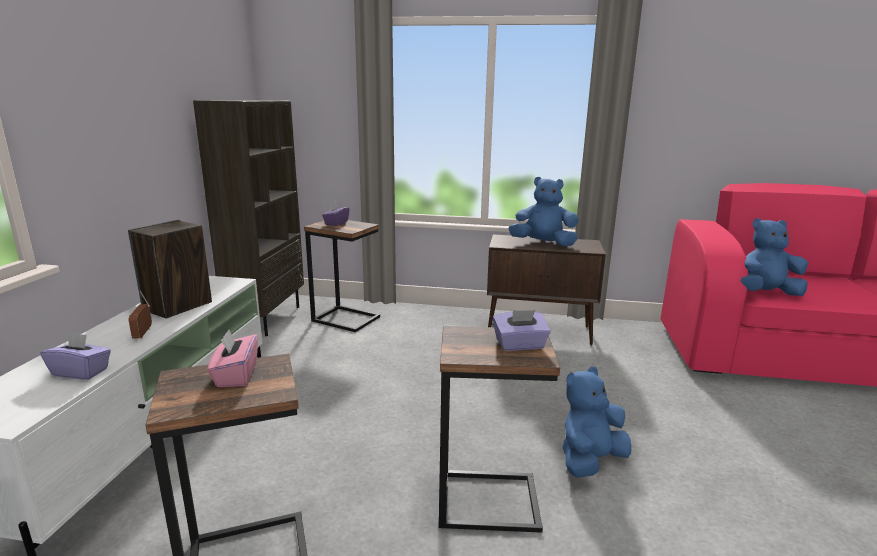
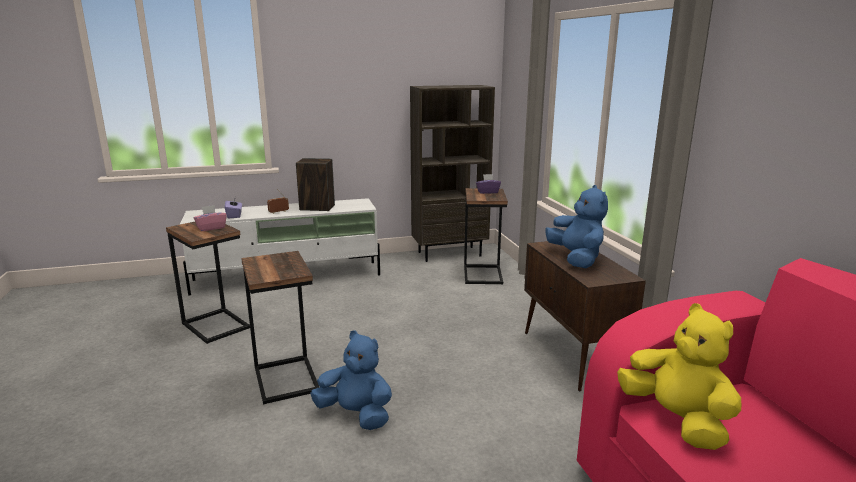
camera: 65 degrees right, 0 degrees up
purple tissue box [493,310,551,351] -> none
blue plush toy [740,218,808,296] -> yellow plush toy [617,303,741,450]

